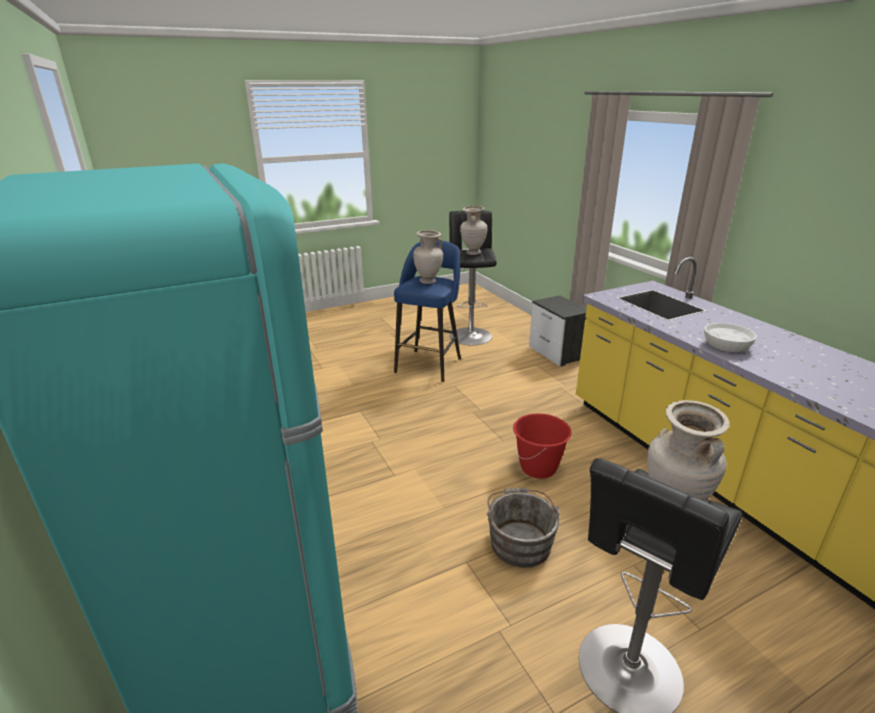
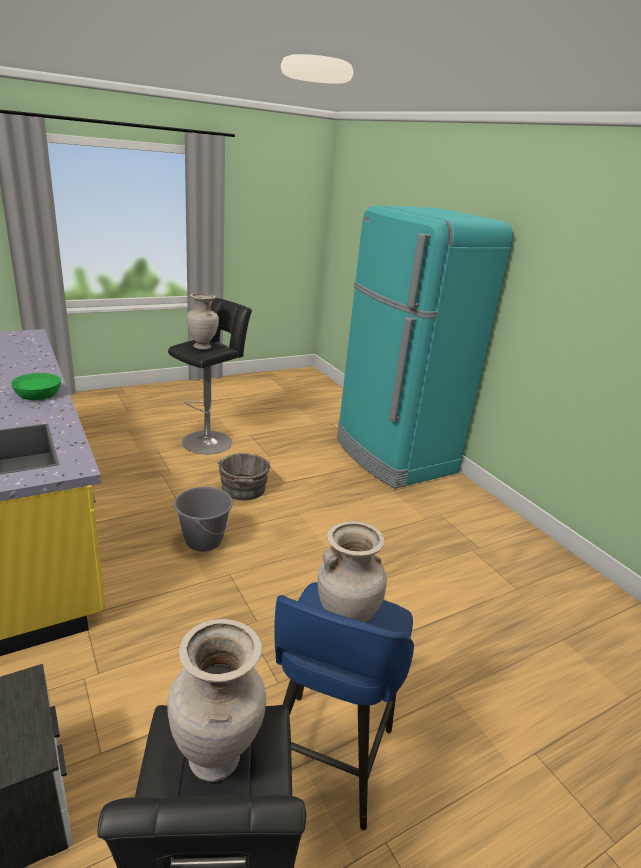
camera: 175 degrees right, 0 degrees up
red bucket [513,413,572,479] -> grey bucket [174,487,233,552]
white bowl [704,323,757,352] -> green bowl [11,373,61,400]

